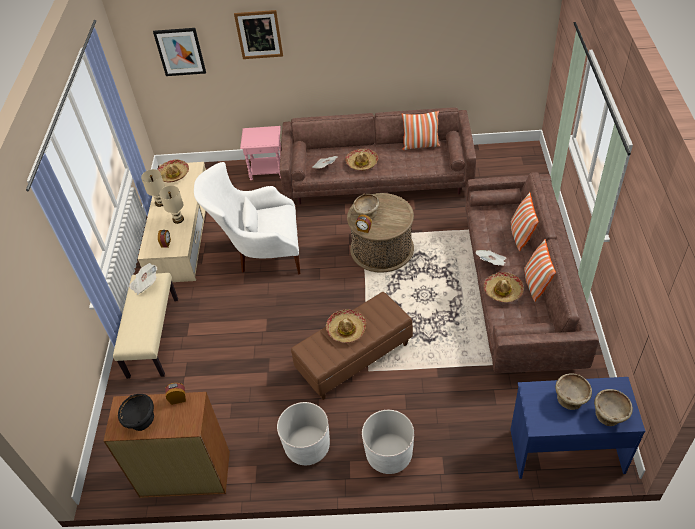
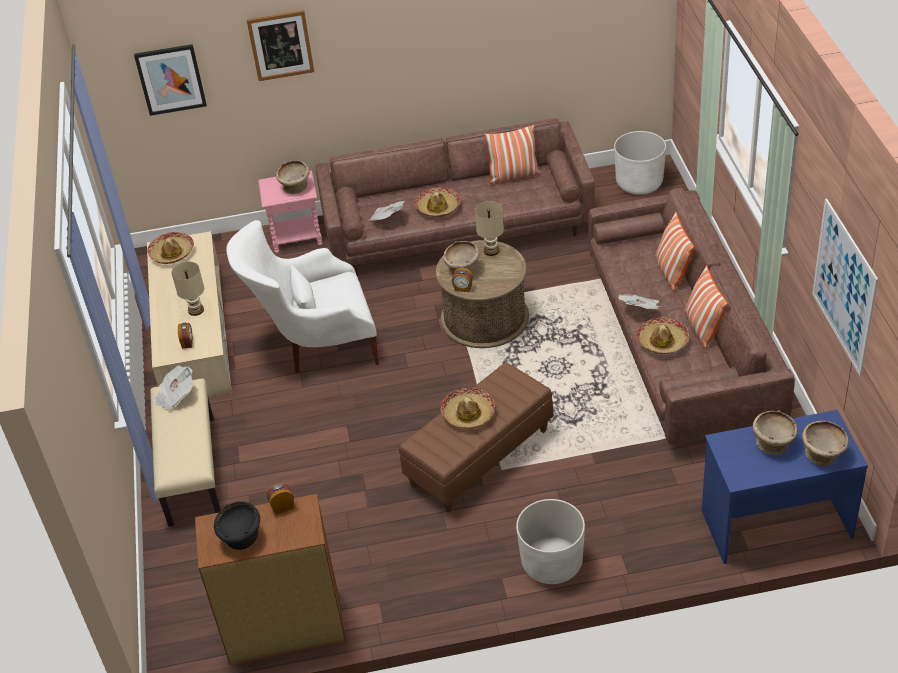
camera: 10 degrees left, 5 degrees down
beige table lamp [141,169,165,207] -> beige table lamp moved to [475,201,504,256]
white planter [277,402,330,465] -> white planter moved to [614,131,666,195]
none -> beige bowl [276,160,310,194]
none -> picture [812,198,878,376]

